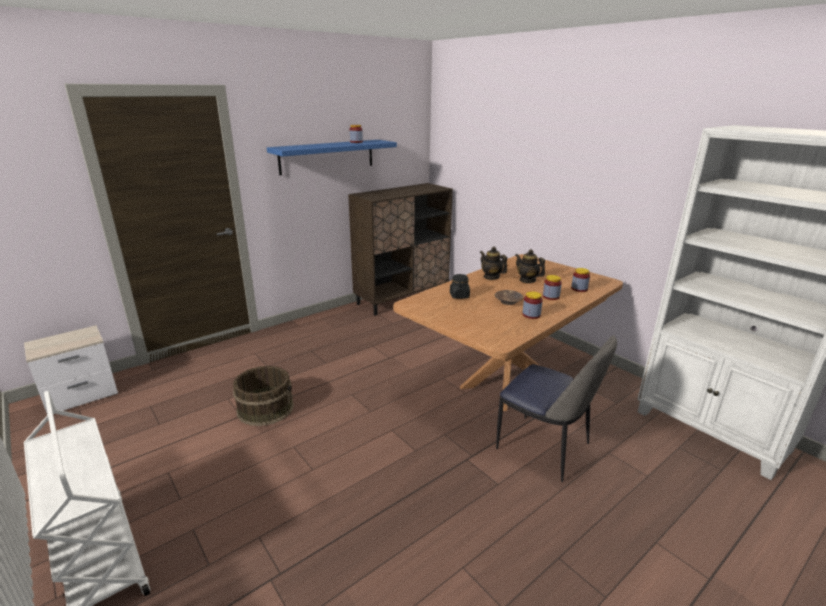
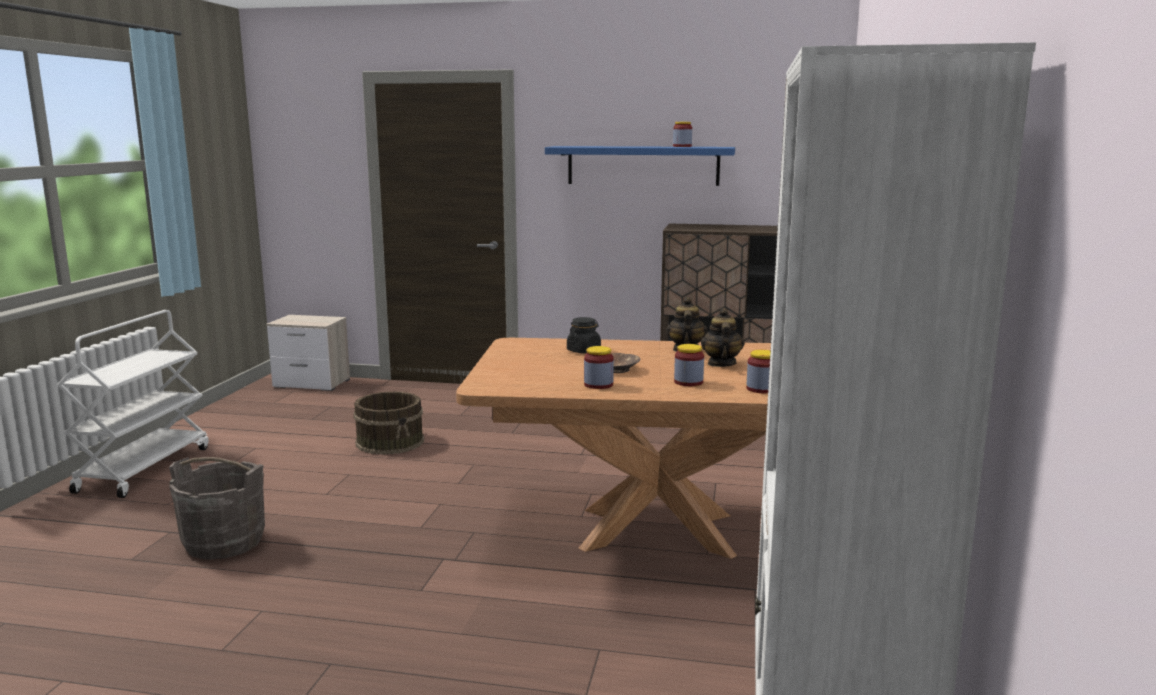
camera: 50 degrees right, 10 degrees down
chair [496,335,617,482] -> none
none -> grey bucket [169,457,265,560]

